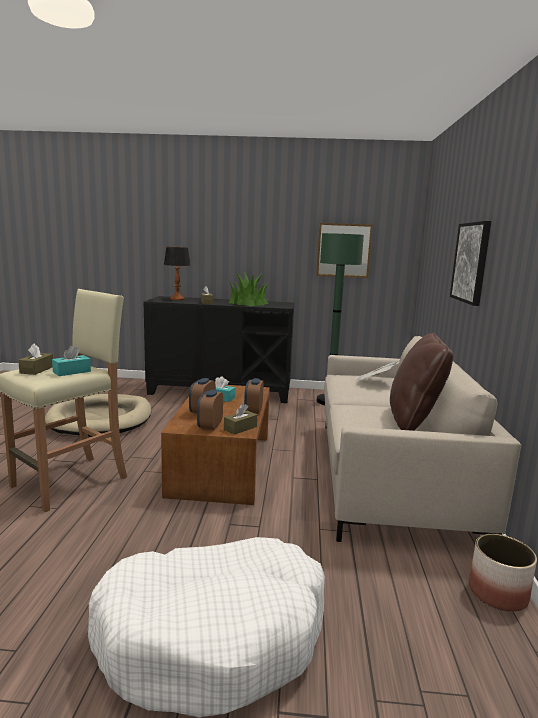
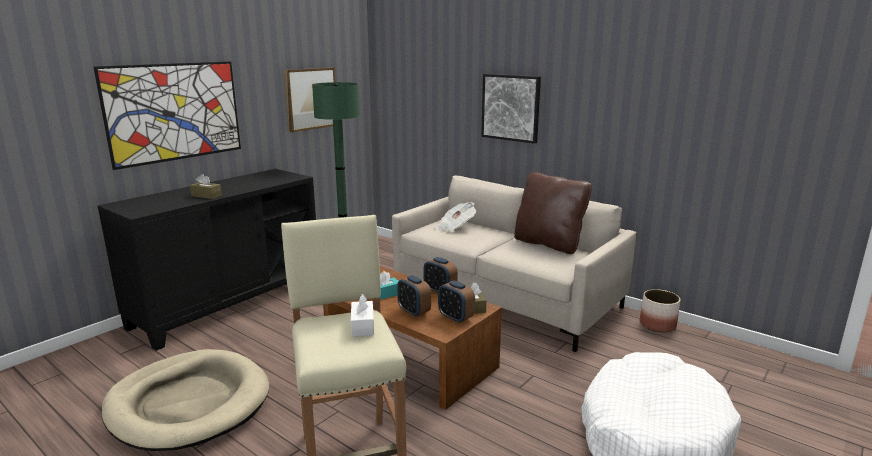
camera: 55 degrees left, 5 degrees up
brown tissue box [18,344,53,375] -> none
turquoise tissue box [52,346,91,376] -> white tissue box [351,294,374,337]
table lamp [164,247,191,300] -> none
potted plant [228,272,269,306] -> none
none -> picture [94,61,241,170]

